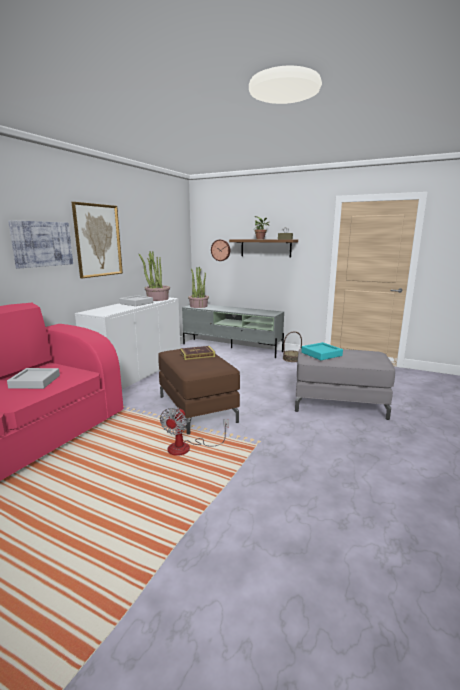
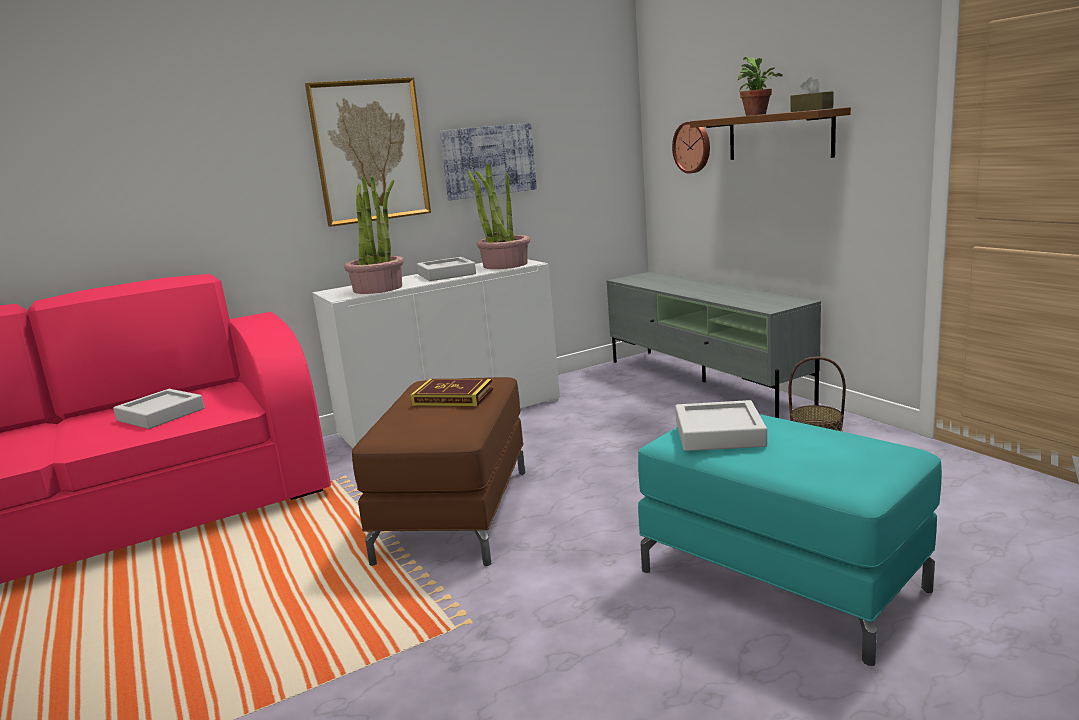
camera: 35 degrees right, 0 degrees up
picture [8,220,73,269] -> picture moved to [440,123,537,200]
fan [160,408,229,456] -> none
potted plant [188,267,209,308] -> potted plant moved to [344,176,404,294]
grey ottoman [295,348,395,420] -> turquoise ottoman [638,414,942,666]
turquoise tray [301,342,343,360] -> grey tray [675,400,767,451]

